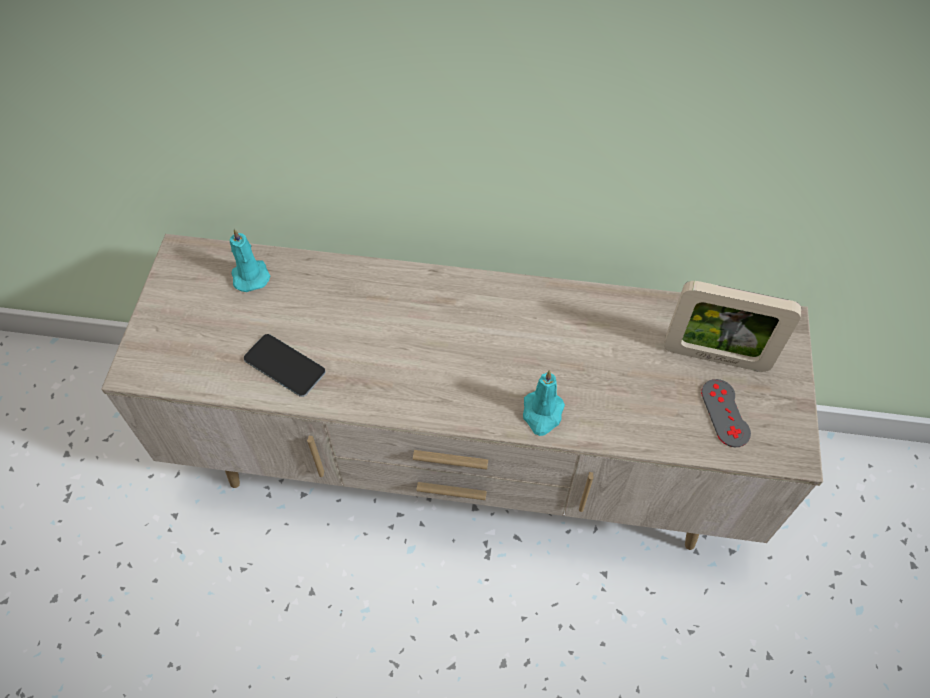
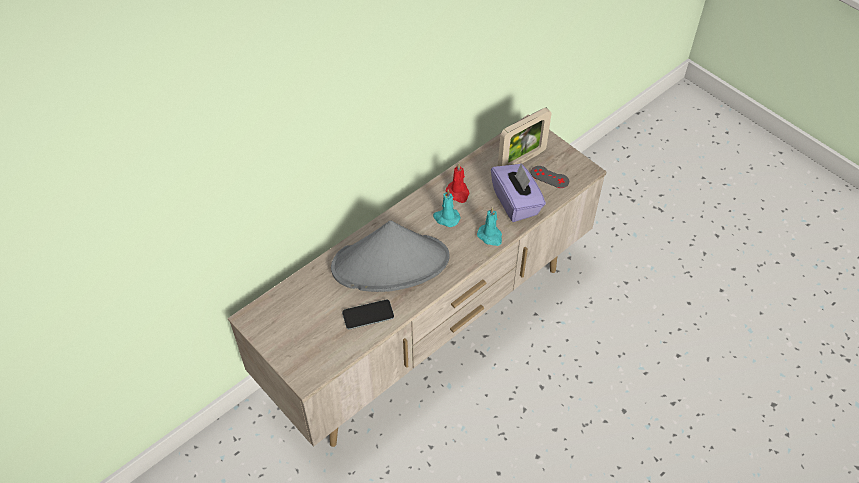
camera: 50 degrees left, 5 degrees down
turquoise candle [230,228,271,292] -> turquoise candle moved to [433,189,461,227]
none -> grey hat [331,220,450,292]
none -> red candle [445,163,469,203]
none -> purple tissue box [491,163,546,222]

